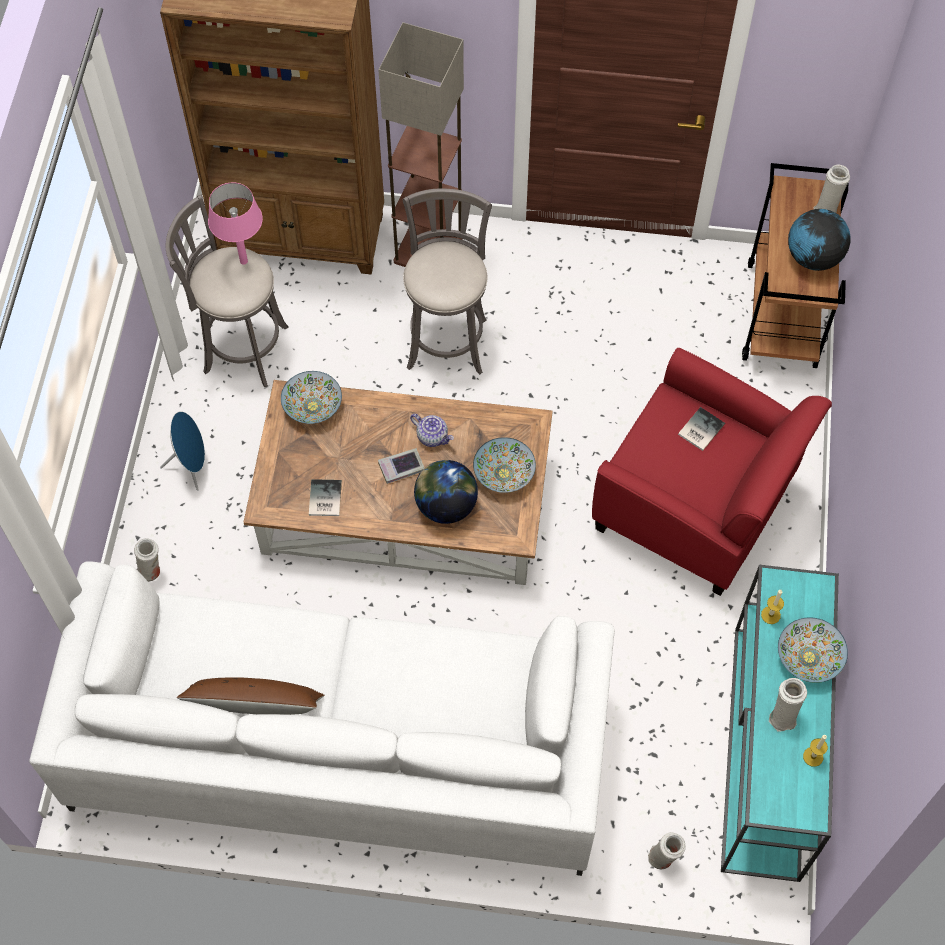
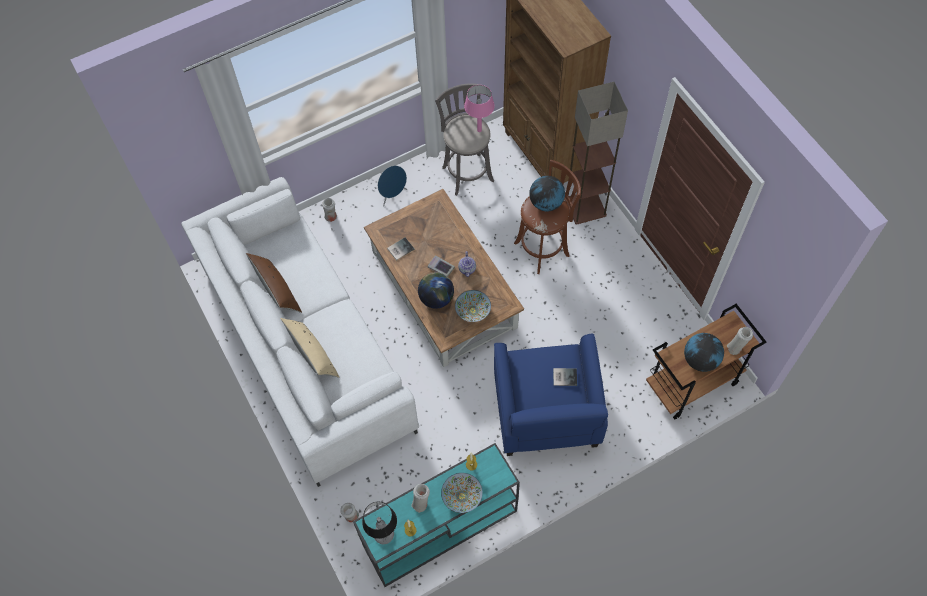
camera: 55 degrees right, 0 degrees up
bowl [281,371,342,424] -> none
grey stool [403,189,492,374] -> brown stool [514,160,581,274]
red armchair [592,348,832,596] -> blue armchair [494,334,608,456]
none -> beige pillow [280,318,340,378]
none -> table lamp [362,501,397,544]
none -> globe [529,176,565,212]

